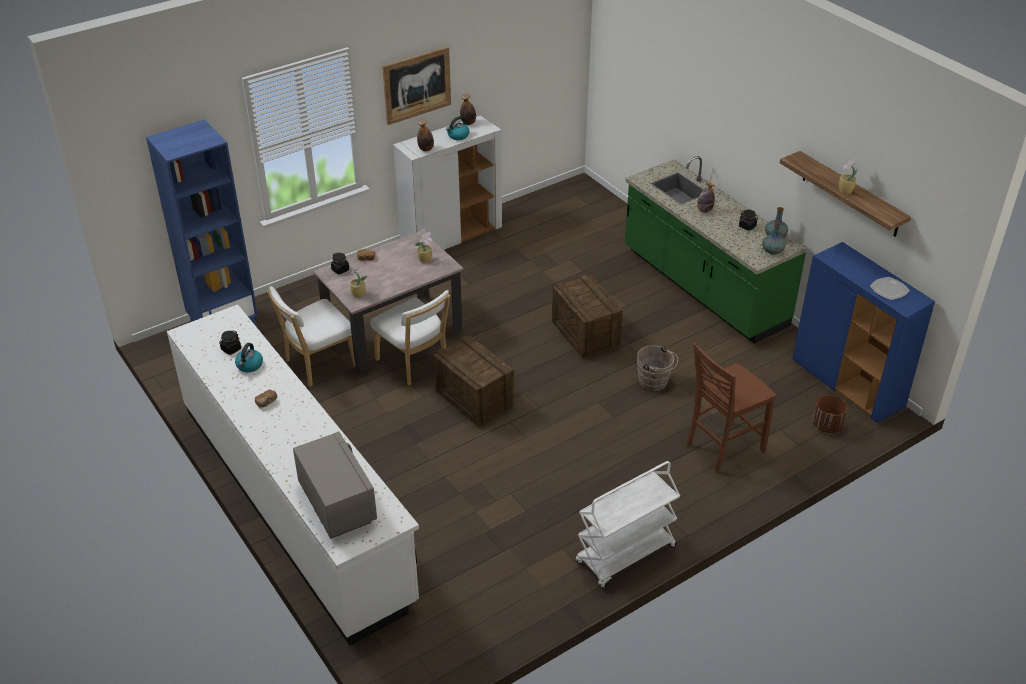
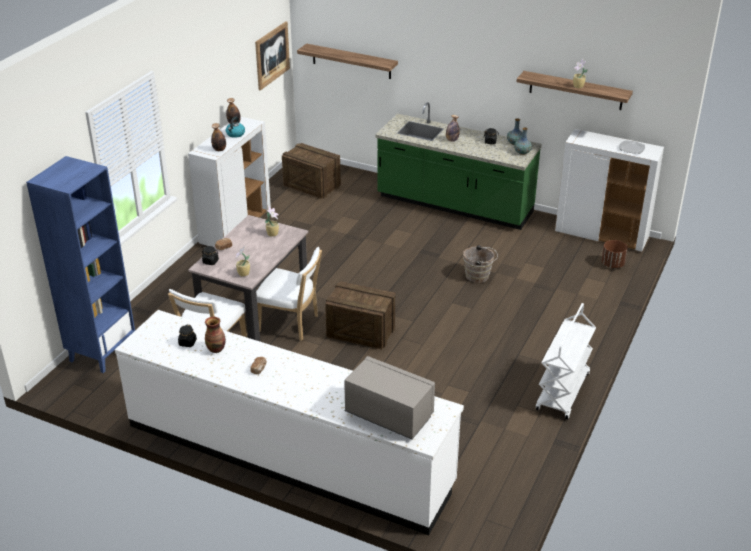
camera: 30 degrees left, 5 degrees down
kettle [235,343,263,372] -> vase [205,317,226,353]
picture [382,46,451,125] -> picture moved to [255,21,290,91]
crate [552,275,623,359] -> crate moved to [282,143,341,199]
brown chair [686,342,776,473] -> none
blue cabinet [792,242,935,423] -> white cabinet [555,129,664,252]
none -> shelf [297,44,398,79]

